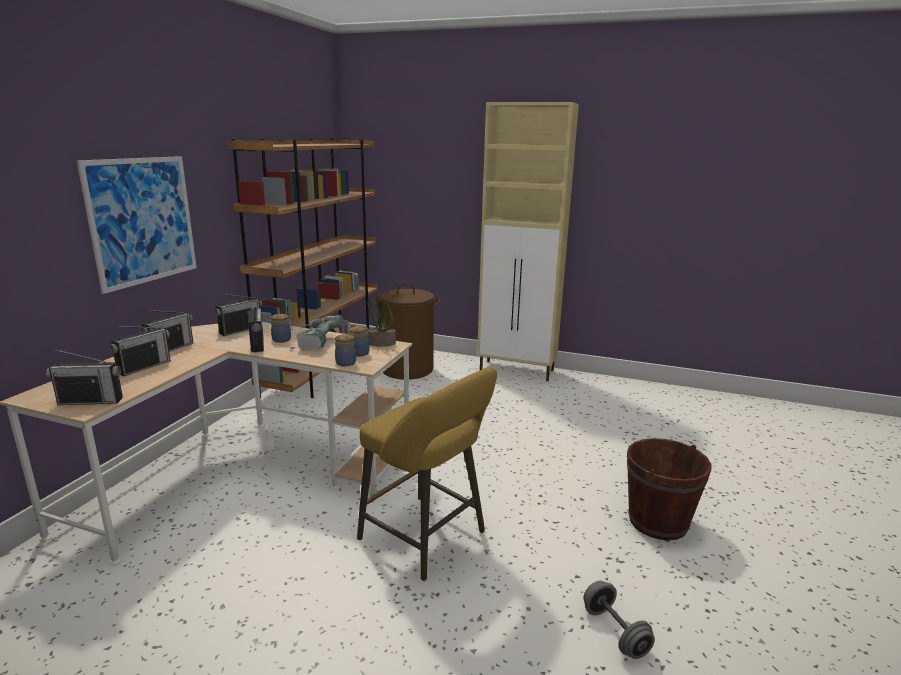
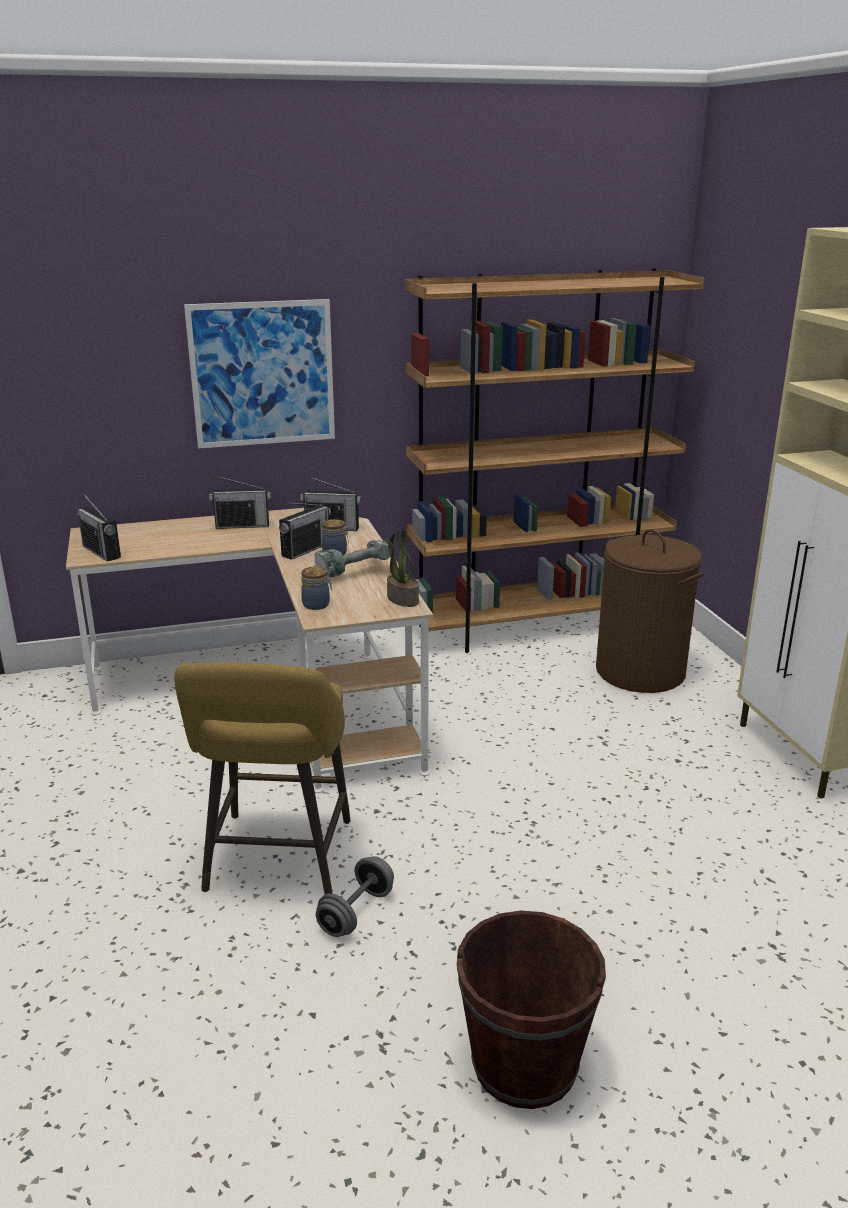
camera: 55 degrees right, 5 degrees up
radio [109,326,171,376] -> none
jar [349,326,370,356] -> none
grey dumbbell [584,581,655,659] -> grey dumbbell moved to [316,856,394,937]

